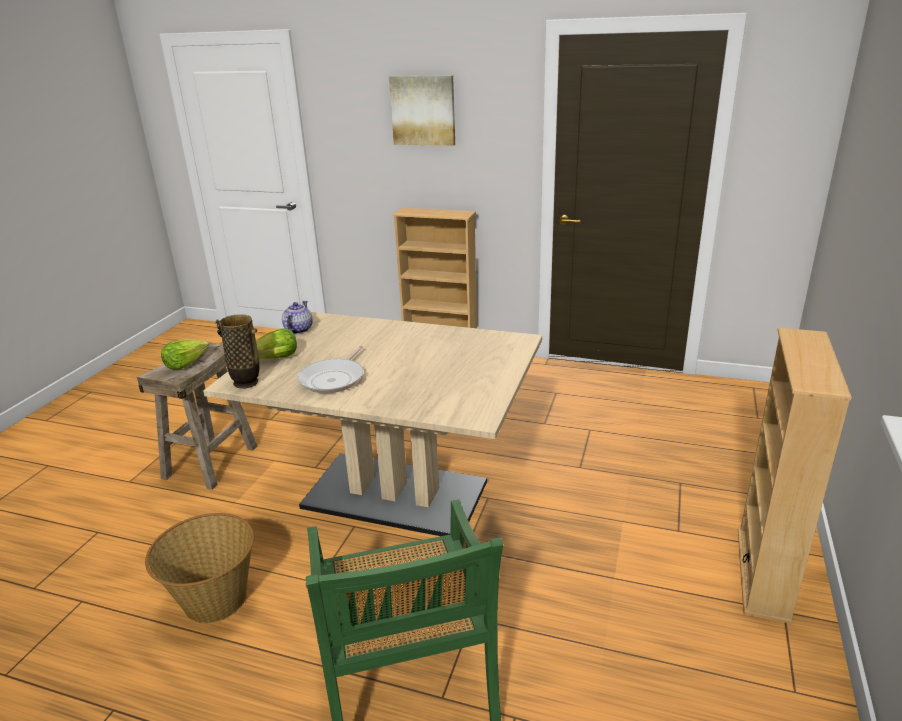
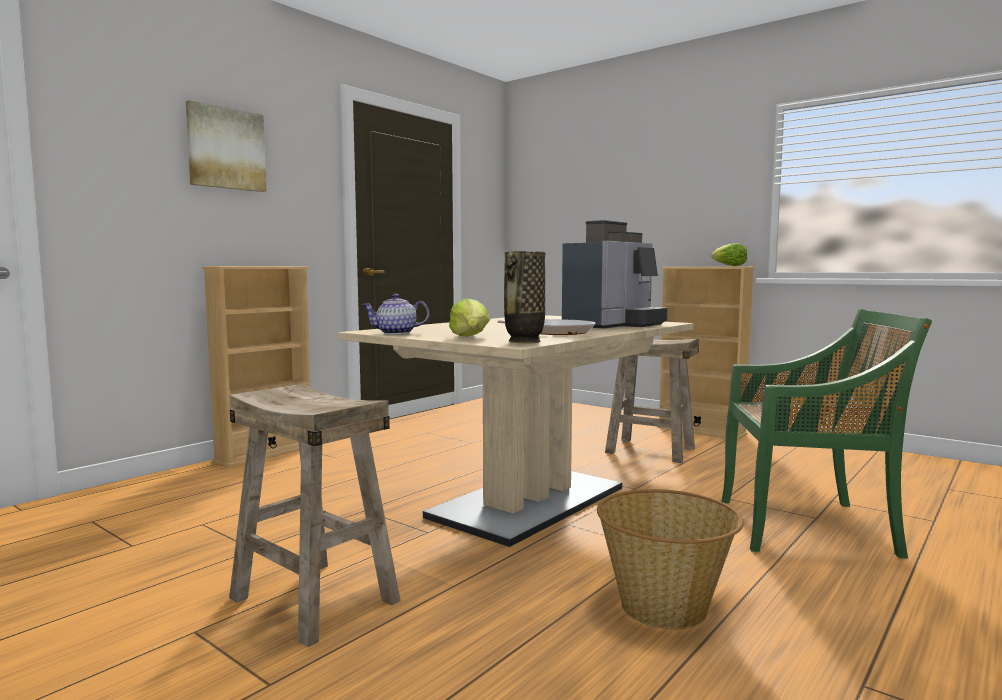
camera: 70 degrees left, 20 degrees down
lettuce [161,339,209,369] -> lettuce moved to [711,243,747,266]
teapot [282,301,313,334] -> teapot turned 45 degrees counterclockwise [363,294,430,335]
none -> coffee machine [562,220,668,329]
none -> beige stool [605,338,699,463]

